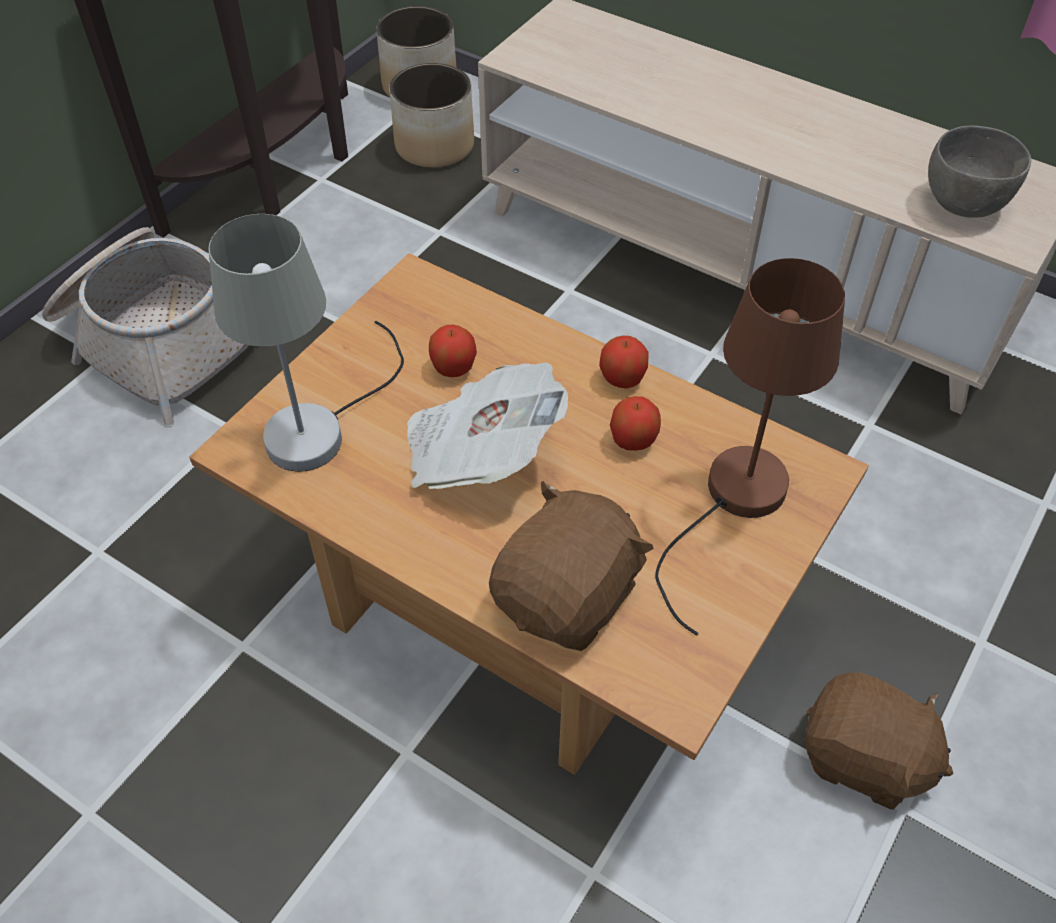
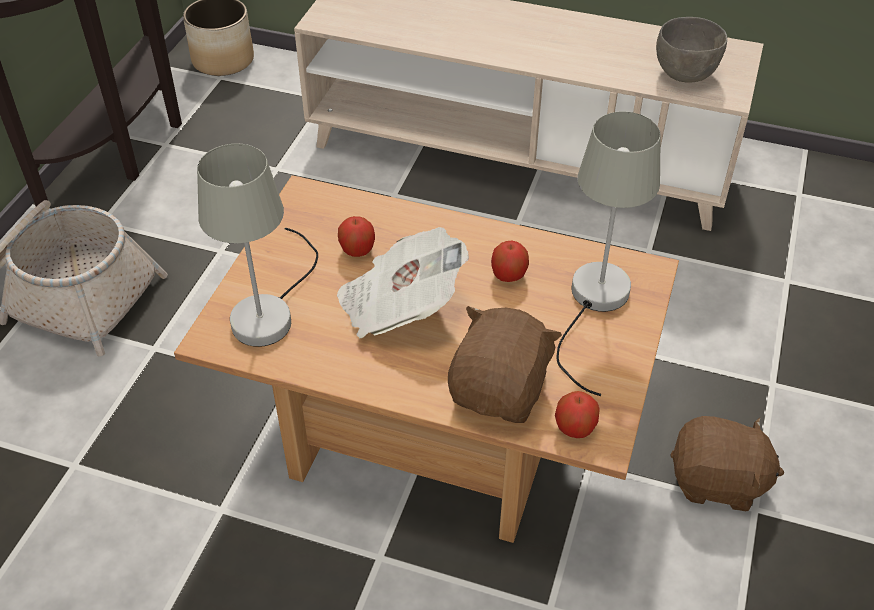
camera: 15 degrees left, 5 degrees down
planter [389,63,474,168] -> none
apple [599,336,649,388] -> apple moved to [555,391,600,438]
brown table lamp [655,258,845,636] -> grey table lamp [557,111,661,396]

